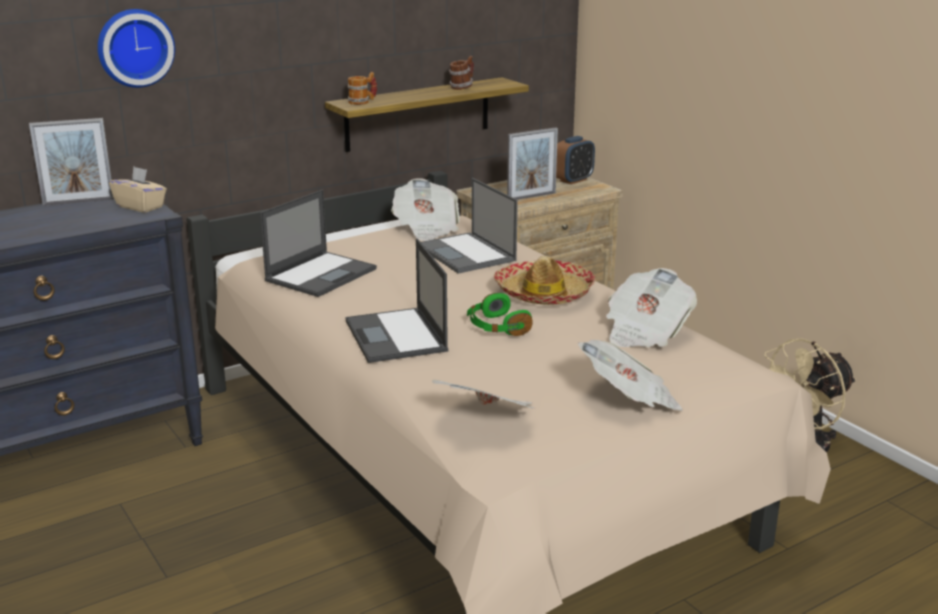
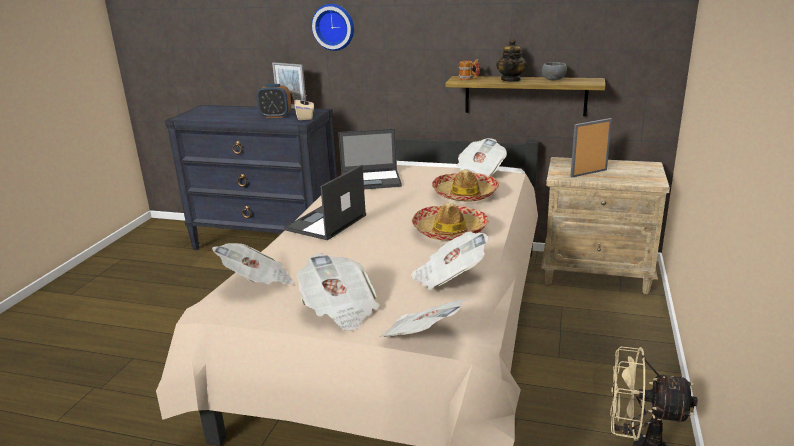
camera: 50 degrees right, 0 degrees up
laptop [421,178,518,274] -> hat [432,169,499,202]
mug [449,56,474,90] -> grey bowl [542,62,567,80]
green headphones [467,293,533,336] -> none
picture frame [507,127,558,200] -> picture frame turned 135 degrees clockwise [570,118,612,177]
alarm clock [556,136,595,184] -> alarm clock moved to [256,84,291,118]
none -> newspaper [379,299,466,337]
none -> teapot [496,39,527,82]

